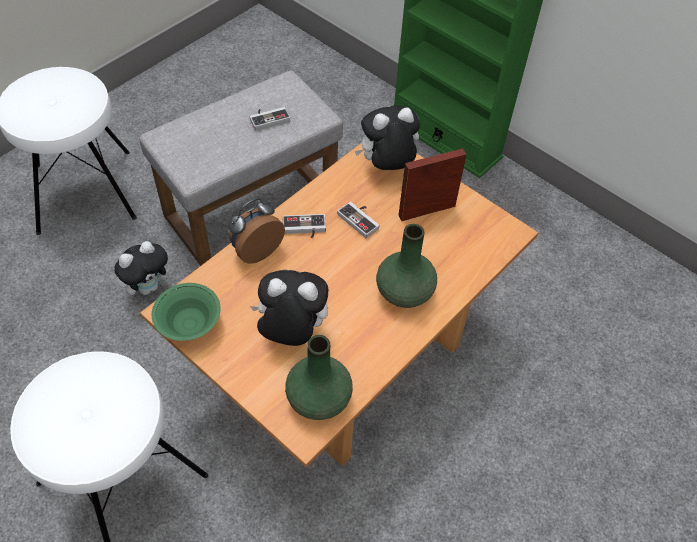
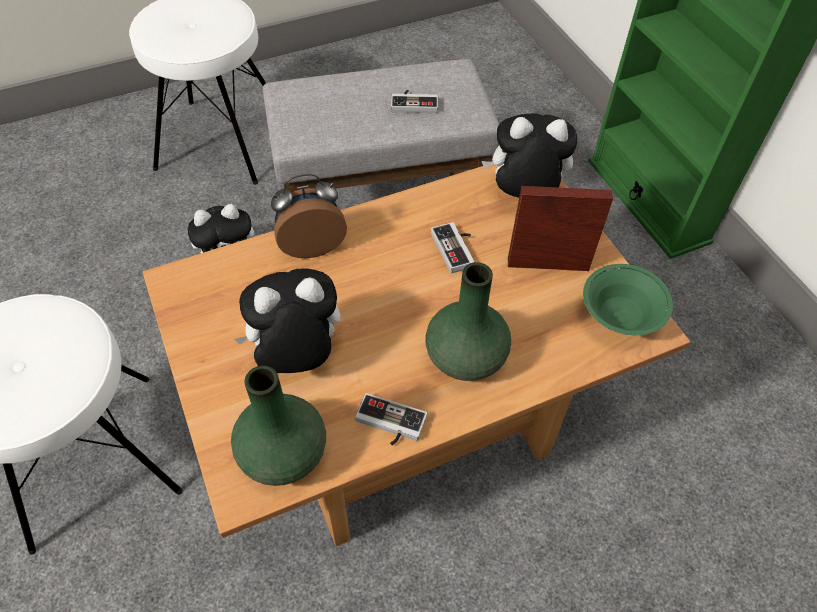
camera: 25 degrees right, 0 degrees up
green bowl [152,283,221,341] -> green bowl moved to [583,264,673,335]
plush toy [250,270,328,346] -> plush toy turned 45 degrees counterclockwise [234,268,341,373]
game controller [282,214,326,238] -> game controller moved to [355,393,427,445]

